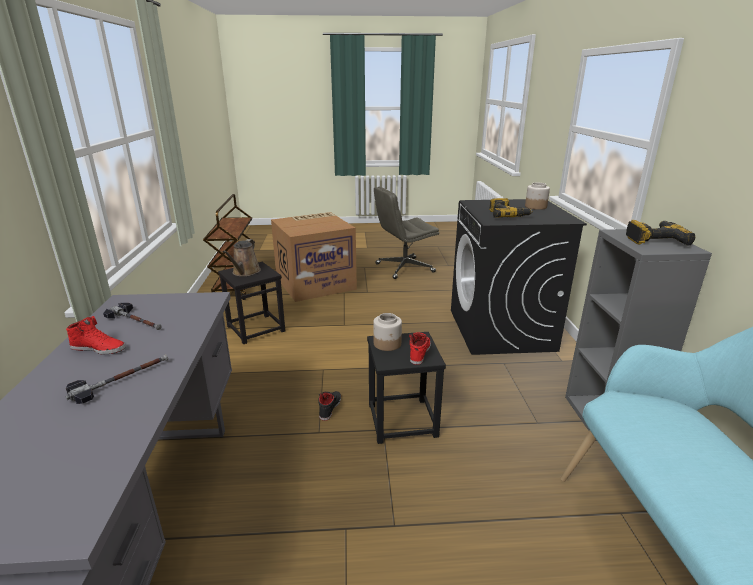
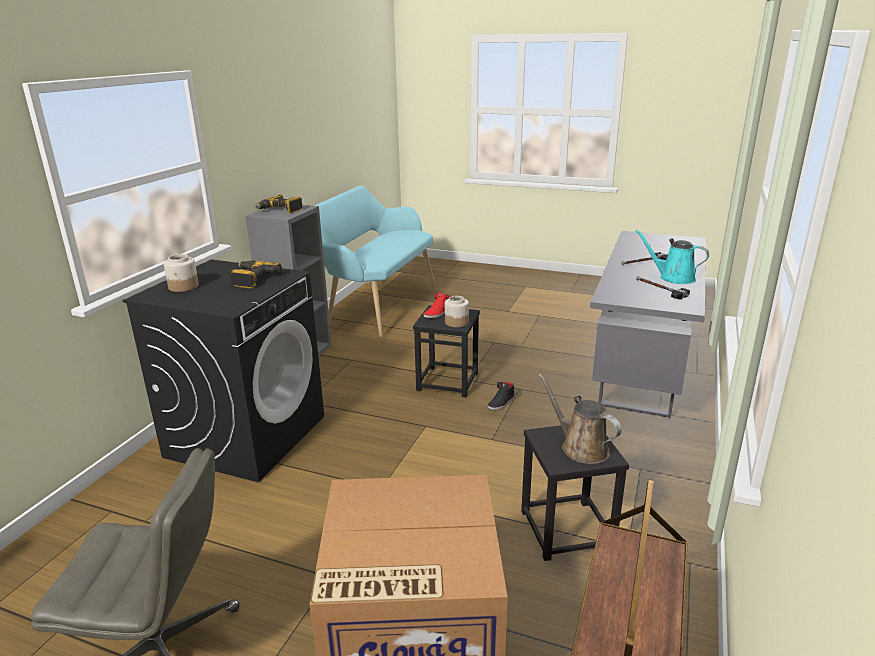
camera: 155 degrees left, 0 degrees up
red shoe [66,316,126,355] -> turquoise watering can [635,230,709,284]
brown watering can [223,239,261,277] -> brown watering can turned 75 degrees counterclockwise [538,374,622,464]

